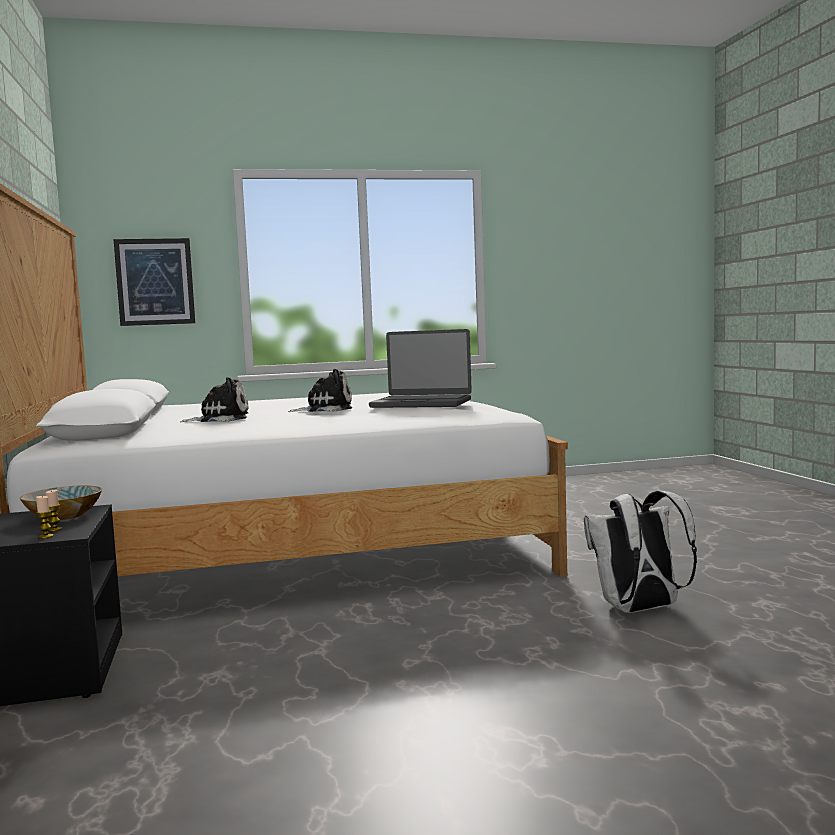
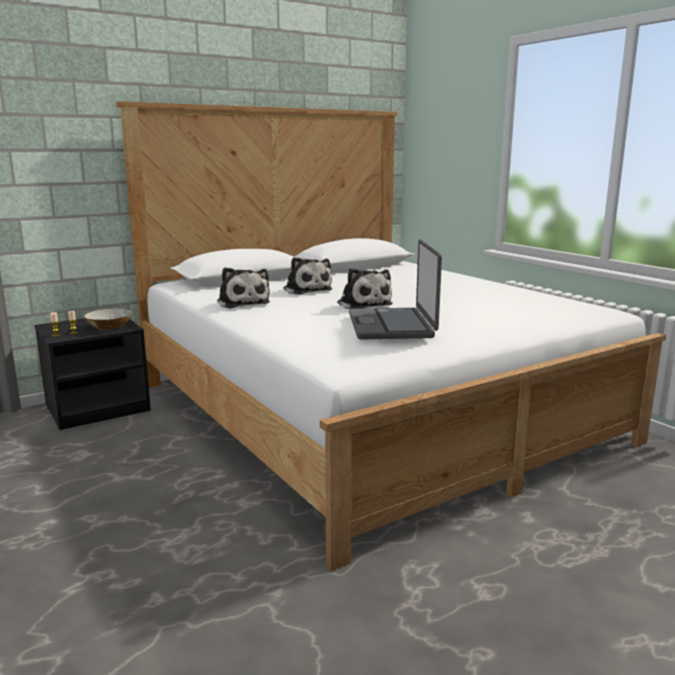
camera: 70 degrees right, 10 degrees up
picture [113,238,195,326] -> none
white backpack [584,491,697,613] -> none
none -> plush toy [217,267,270,308]

